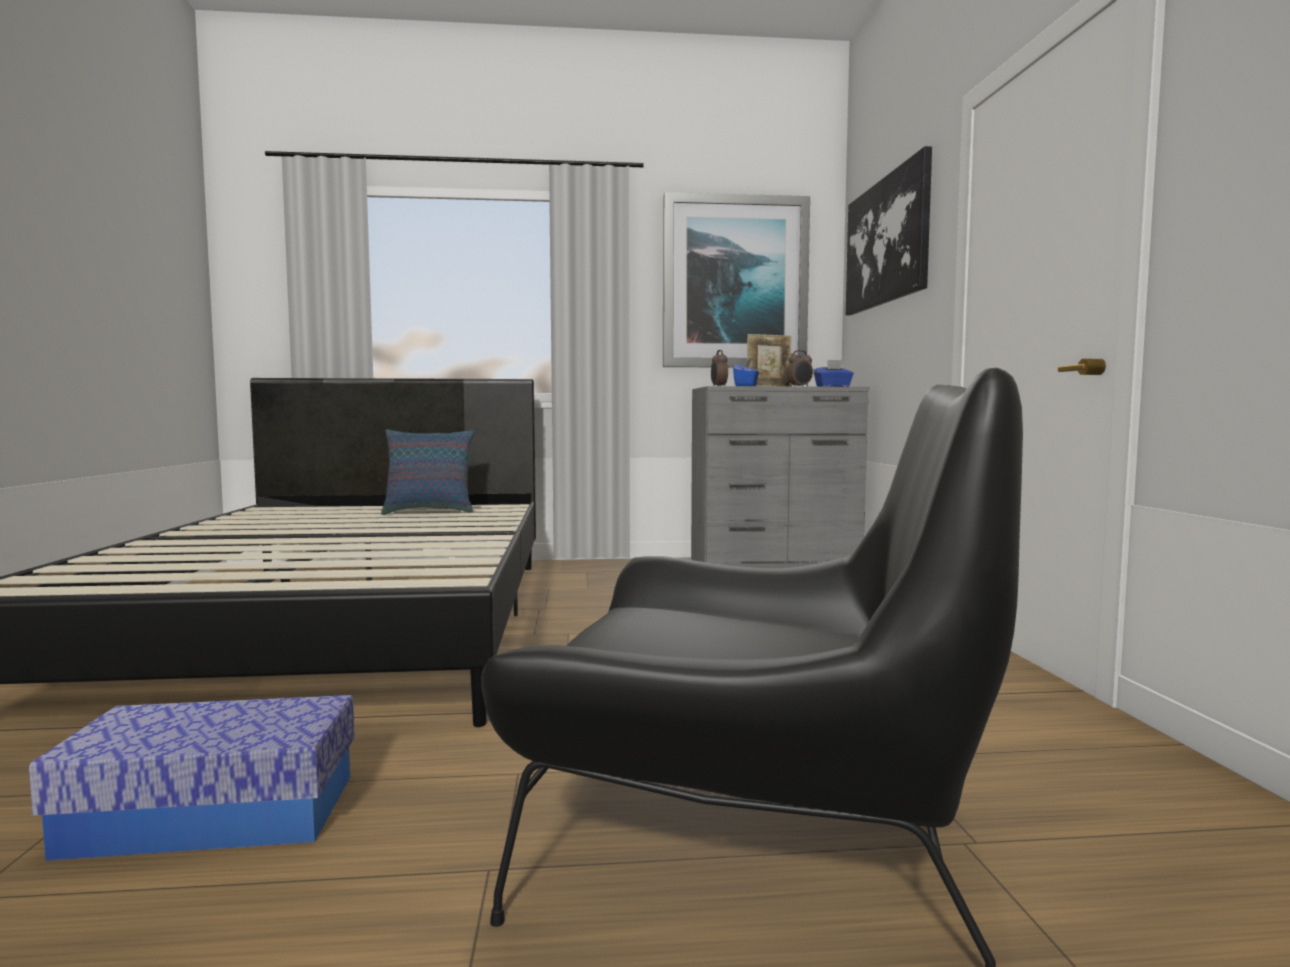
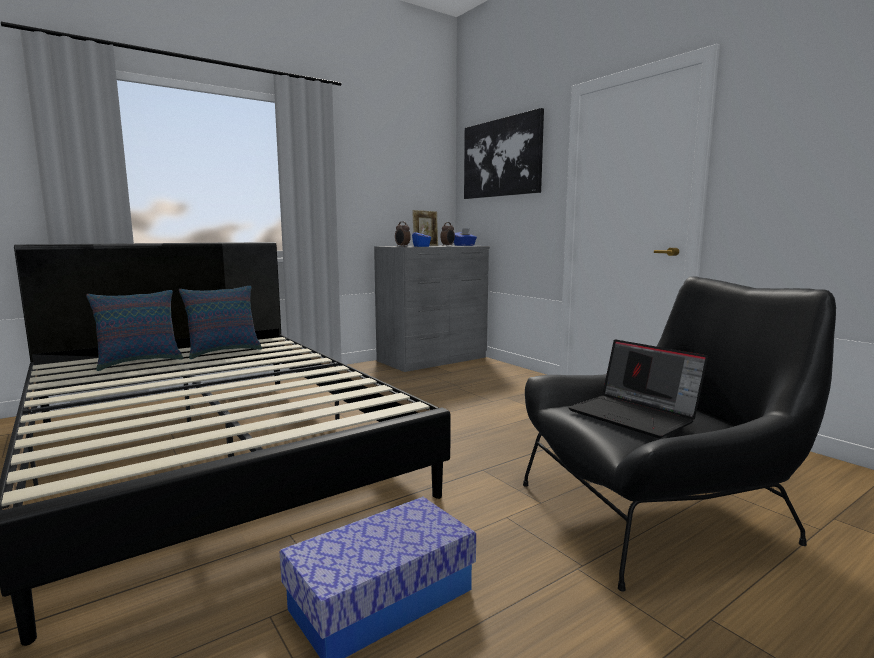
camera: 30 degrees left, 5 degrees up
picture [663,192,810,368] -> none
none -> blue pillow [86,290,183,371]
none -> laptop [568,339,708,438]

